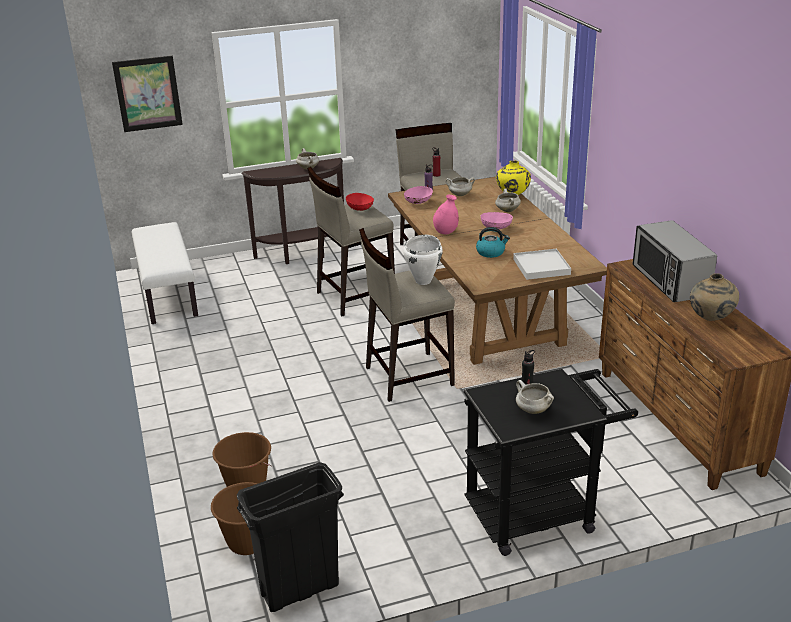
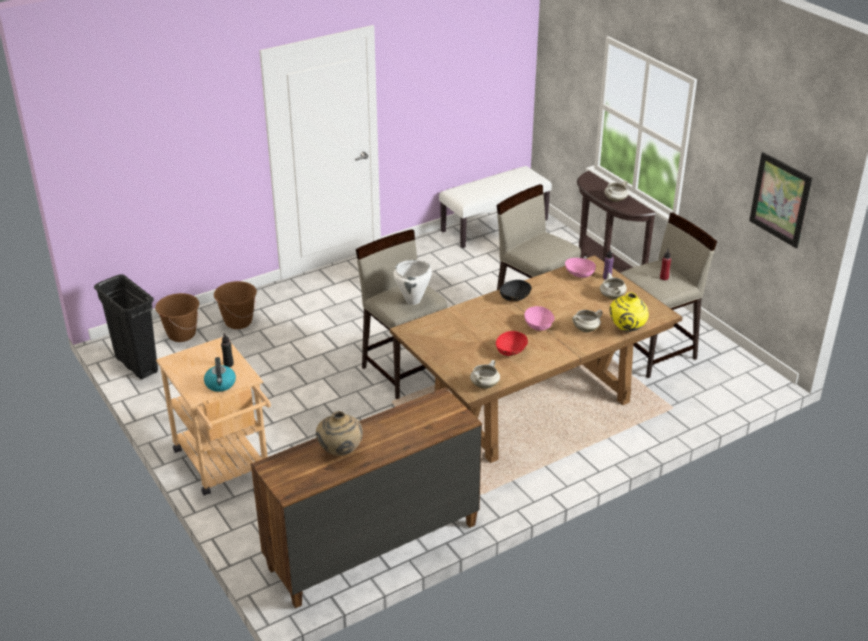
camera: 75 degrees right, 5 degrees up
picture [112,56,183,132] -> picture moved to [749,152,812,248]
red bowl [346,193,374,211] -> red bowl moved to [496,331,528,356]
pink vase [433,195,459,235] -> black bowl [500,280,532,301]
black cart [464,369,638,556] -> beige cart [156,337,271,496]
kettle [476,227,510,258] -> kettle moved to [204,357,236,392]
white tray [513,249,571,280] -> none
white cooking pot [516,380,554,414] -> white cooking pot moved to [470,360,500,389]
microwave [632,220,717,302] -> none

